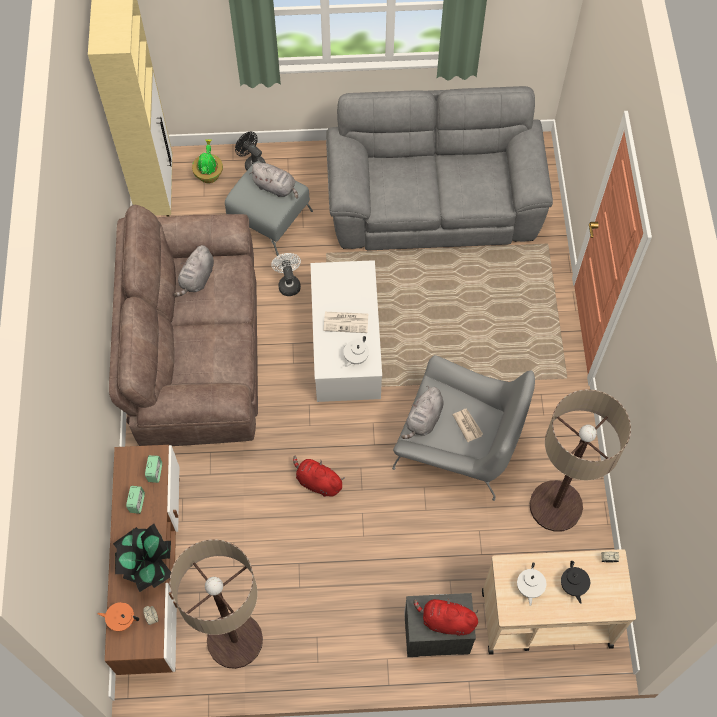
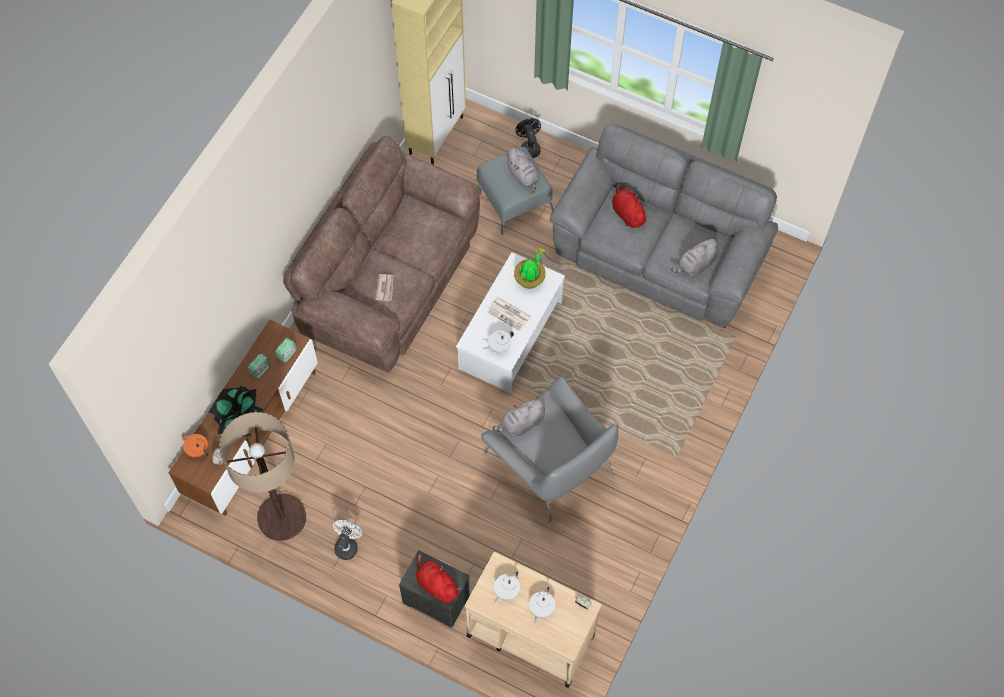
camera: 30 degrees right, 0 degrees up
grey plush toy [174,245,214,296] -> grey plush toy moved to [671,237,718,276]
potted plant [192,139,223,183] -> potted plant moved to [514,248,545,289]
white fan [271,253,301,296] -> white fan moved to [333,520,362,560]
red plush toy [293,456,345,497] -> red plush toy moved to [612,184,649,228]
newspaper [453,409,483,442] -> newspaper moved to [375,274,394,301]
floor lamp [530,389,631,532] -> none
black teapot [561,561,590,604] -> white teapot [529,587,555,623]

